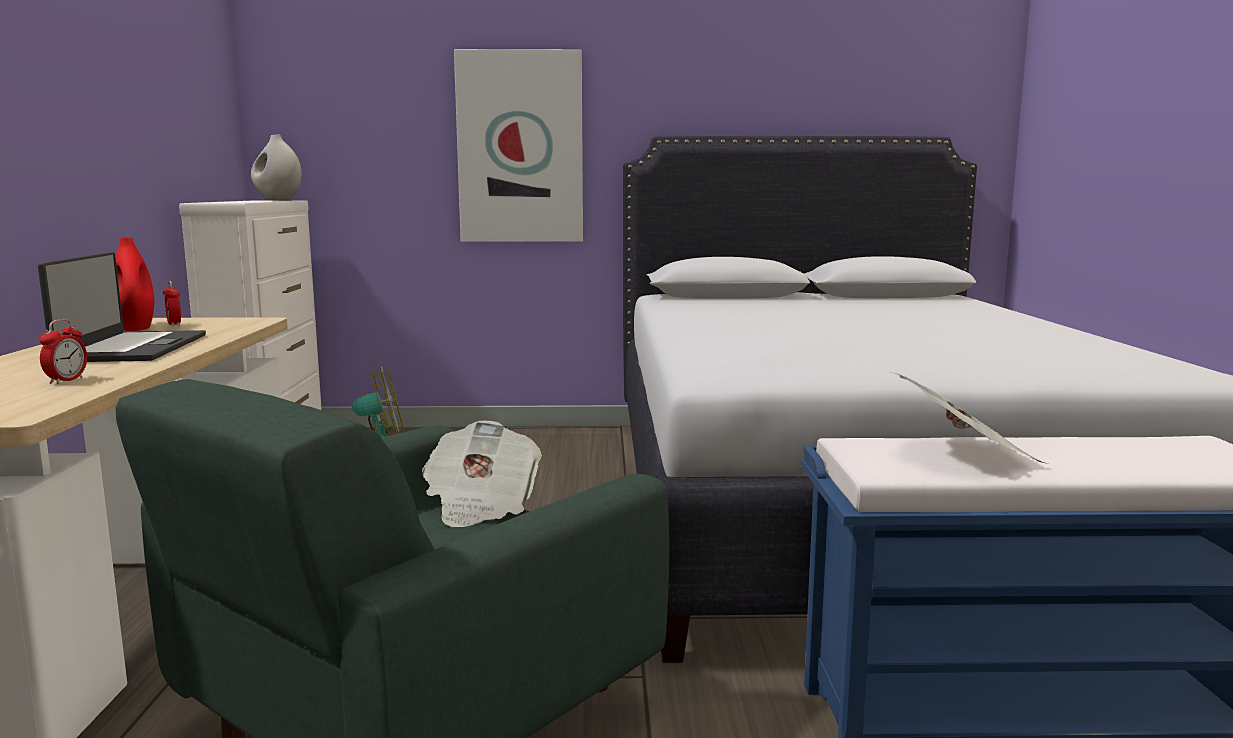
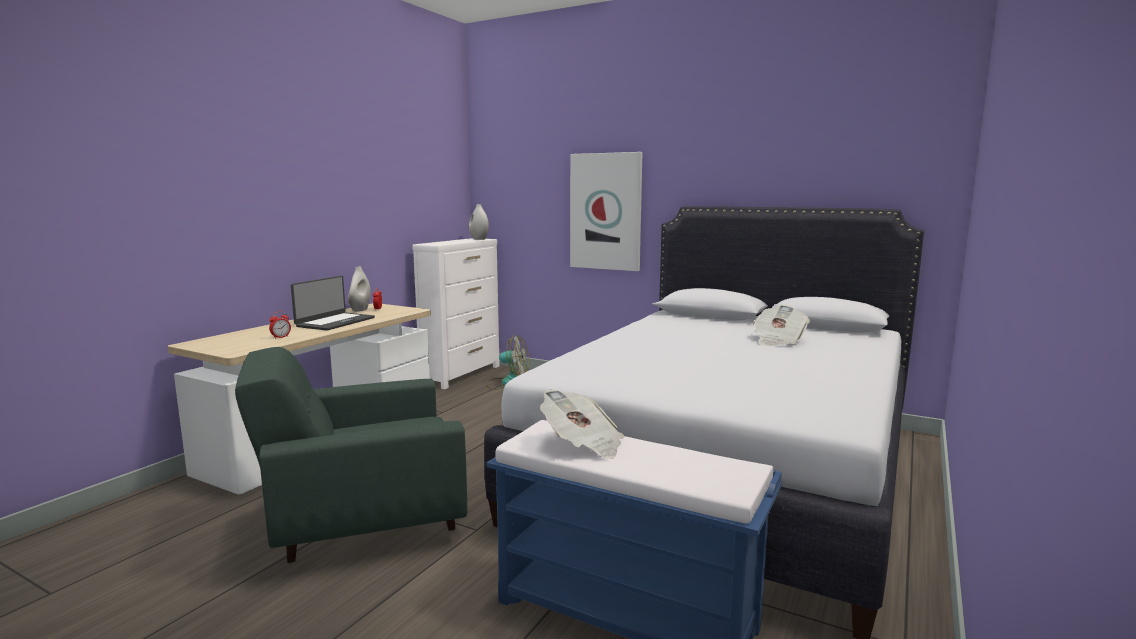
camera: 30 degrees right, 0 degrees up
red vase [115,237,154,331] -> white vase [347,266,371,312]
newspaper [422,420,542,527] -> newspaper moved to [753,305,810,346]

